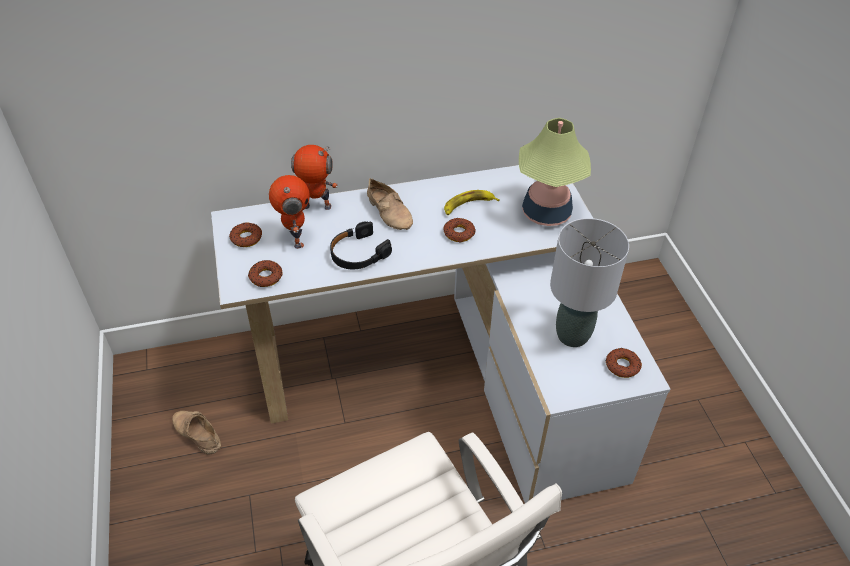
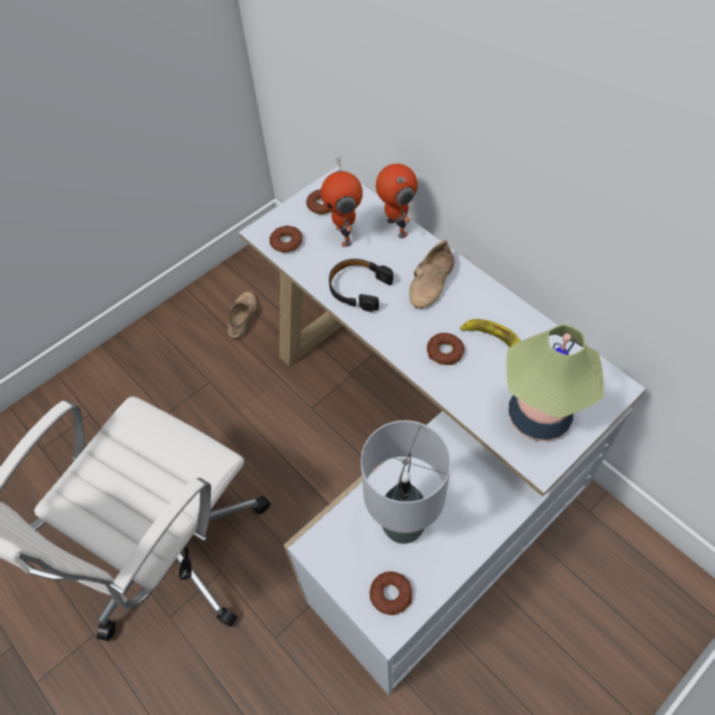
camera: 65 degrees right, 10 degrees up
toy robot [269,175,310,249] -> toy robot turned 120 degrees clockwise [321,157,363,247]

